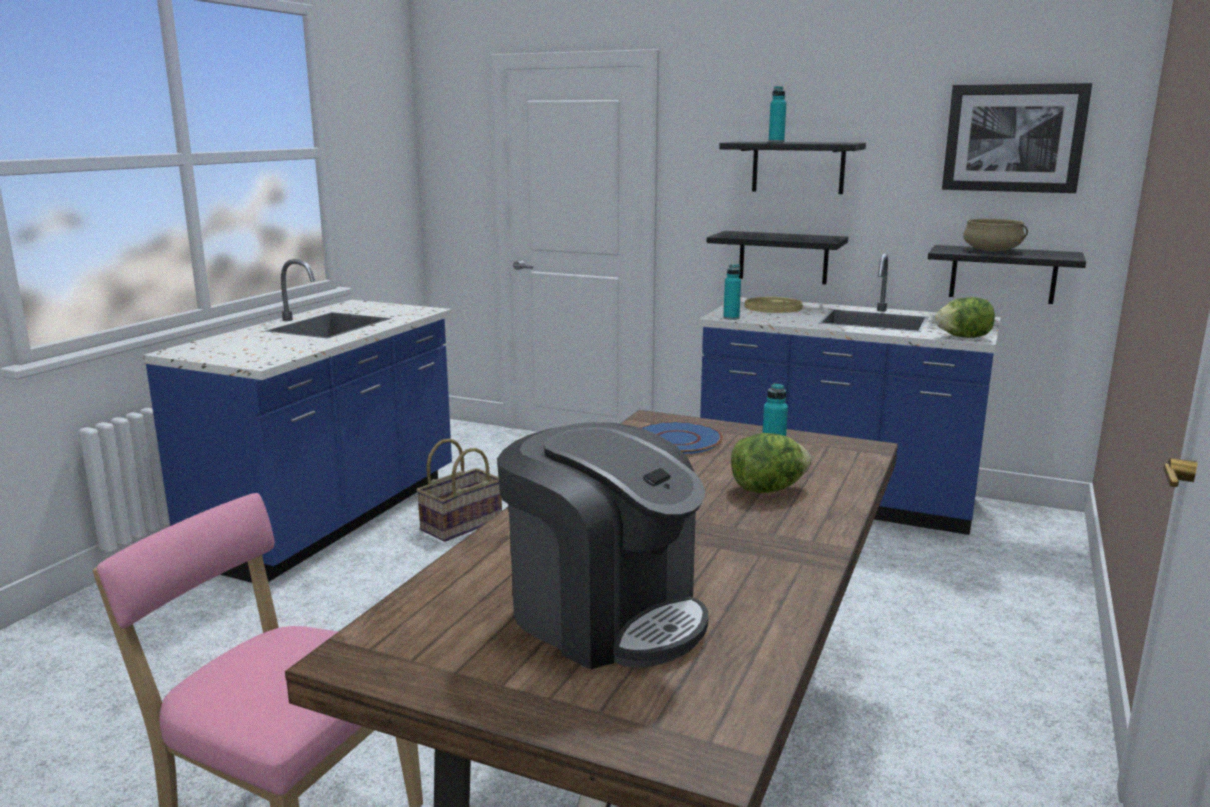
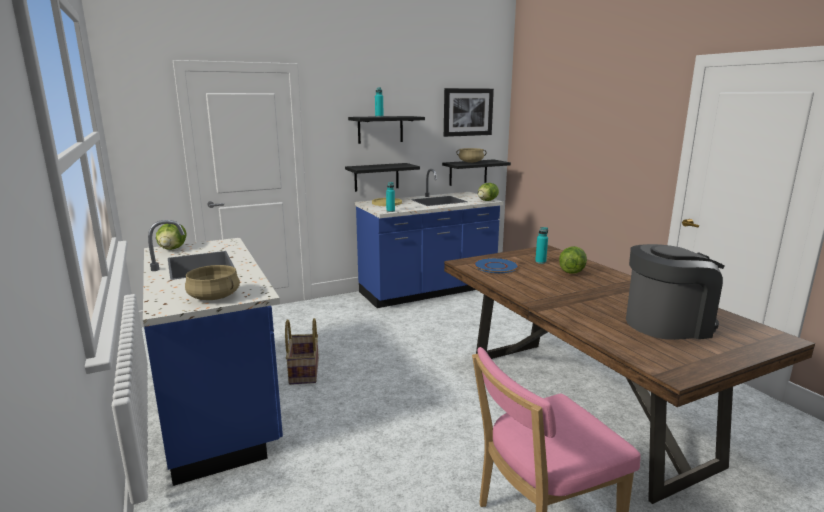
camera: 50 degrees left, 0 degrees up
none -> lettuce [156,224,187,250]
none -> beige cooking pot [185,265,240,300]

